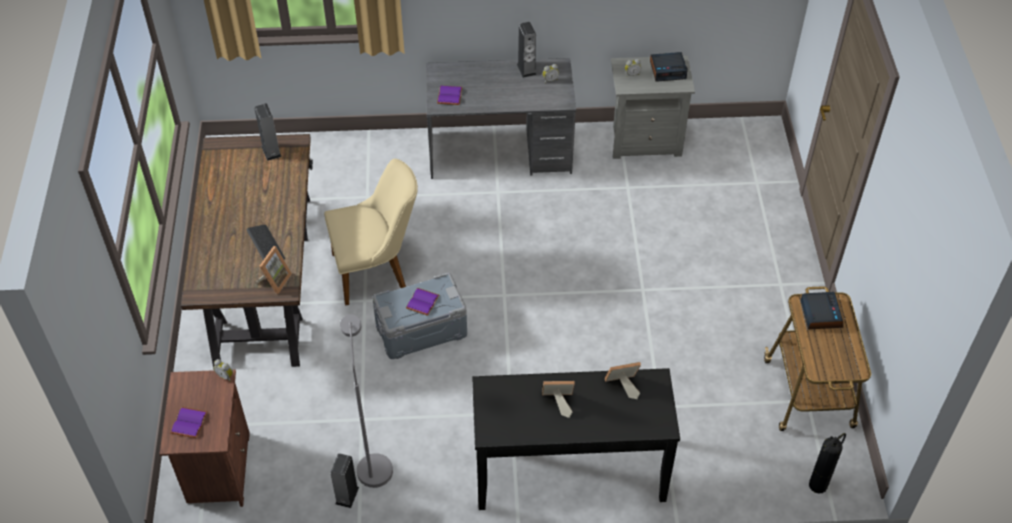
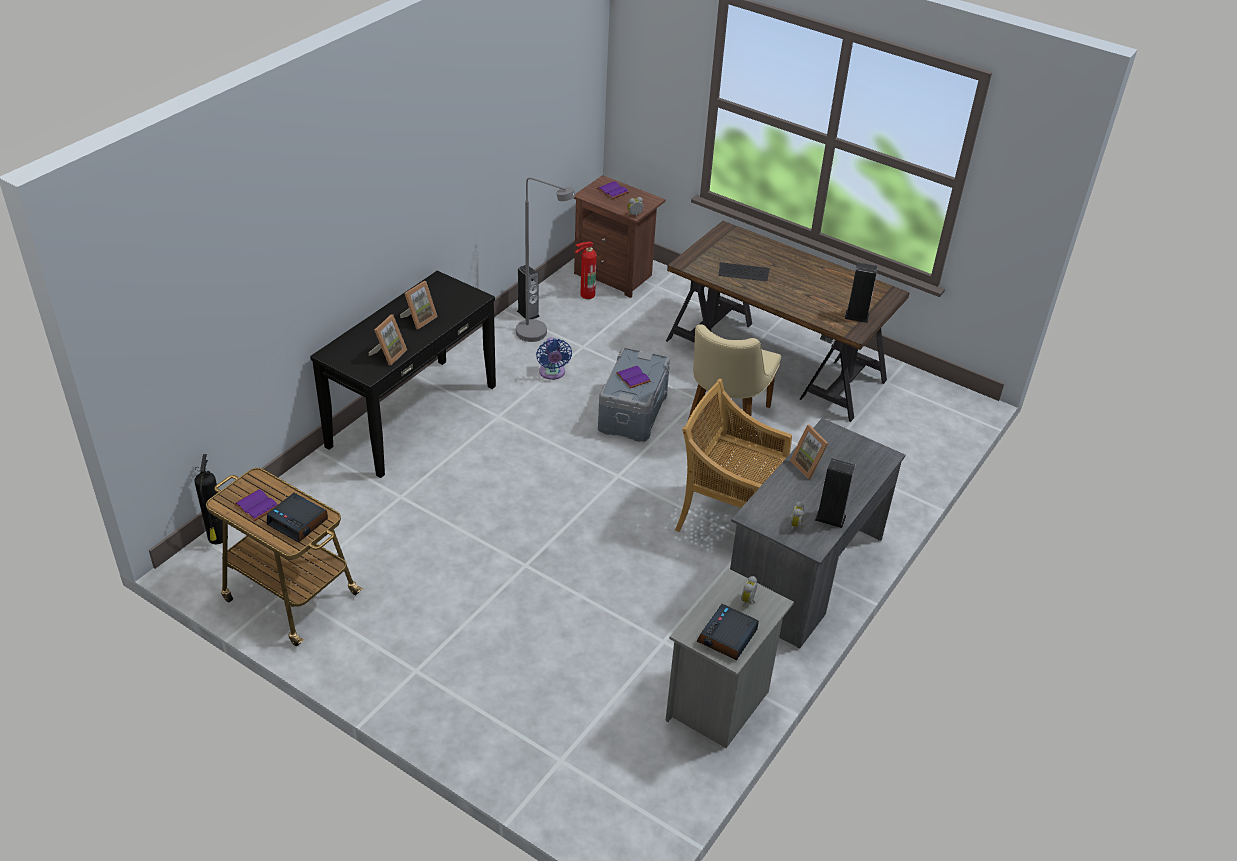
camera: 125 degrees right, 10 degrees down
picture frame [256,246,292,294] -> picture frame moved to [790,425,829,479]
purple book [437,85,463,105] -> purple book moved to [234,489,278,521]
none -> blue fan [536,337,572,380]
none -> fire extinguisher [575,242,597,299]
none -> beige chair [675,379,792,532]

